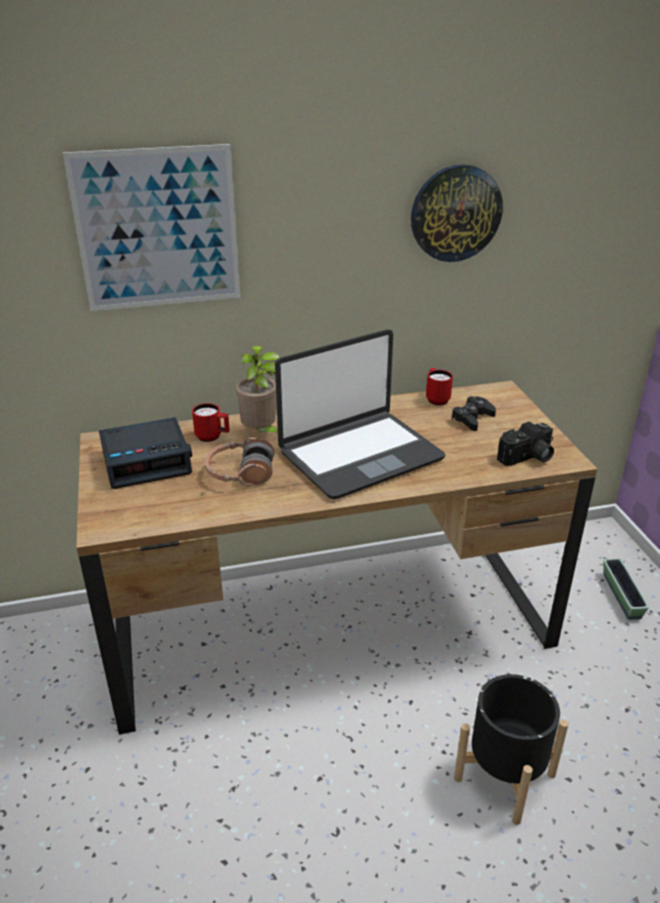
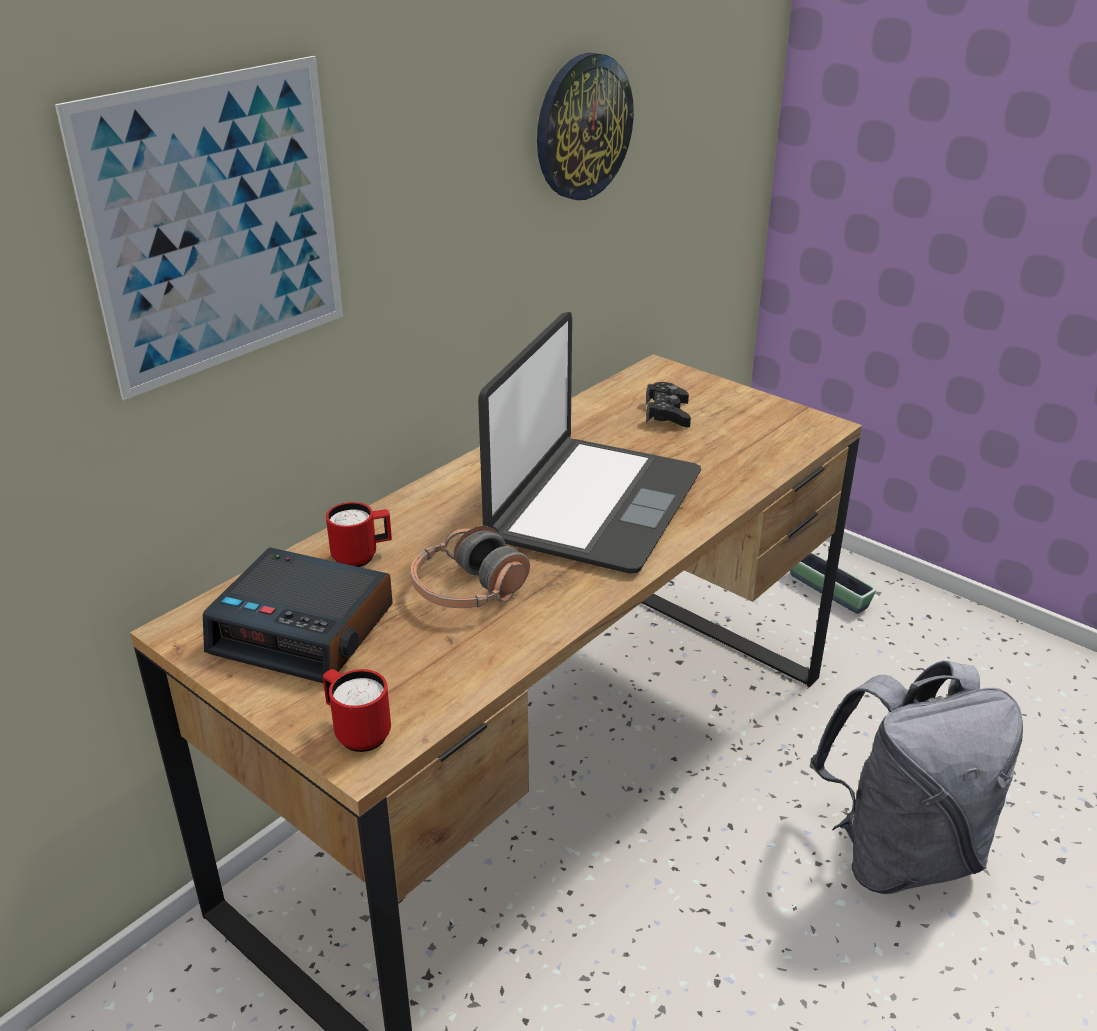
camera: 35 degrees left, 0 degrees up
alarm clock [99,417,192,489] -> alarm clock turned 75 degrees clockwise [203,548,393,683]
potted plant [236,346,280,433] -> none
red mug [426,368,453,405] -> red mug moved to [322,669,391,752]
black planter [454,674,569,825] -> grey backpack [809,661,1023,894]
camera [497,422,554,466] -> none

